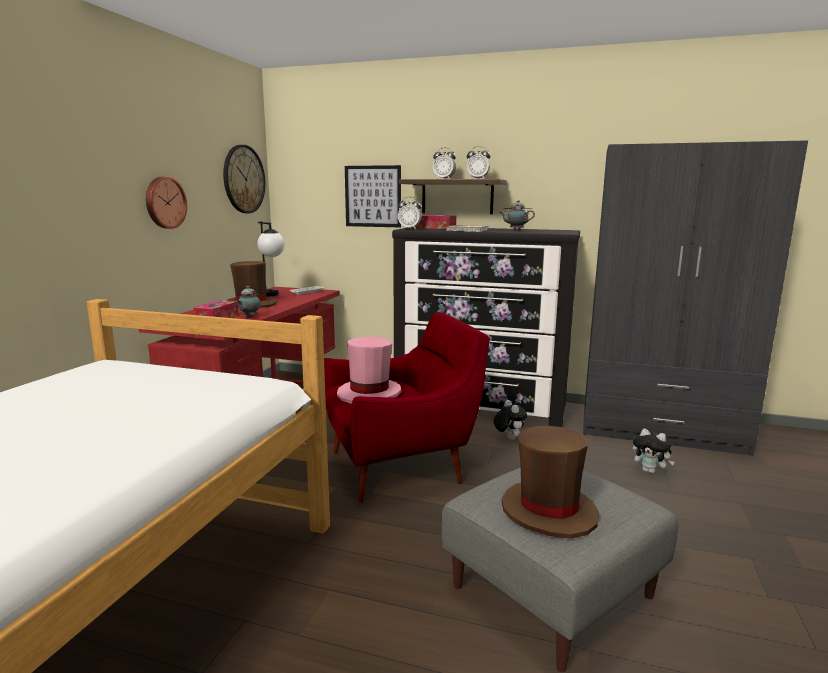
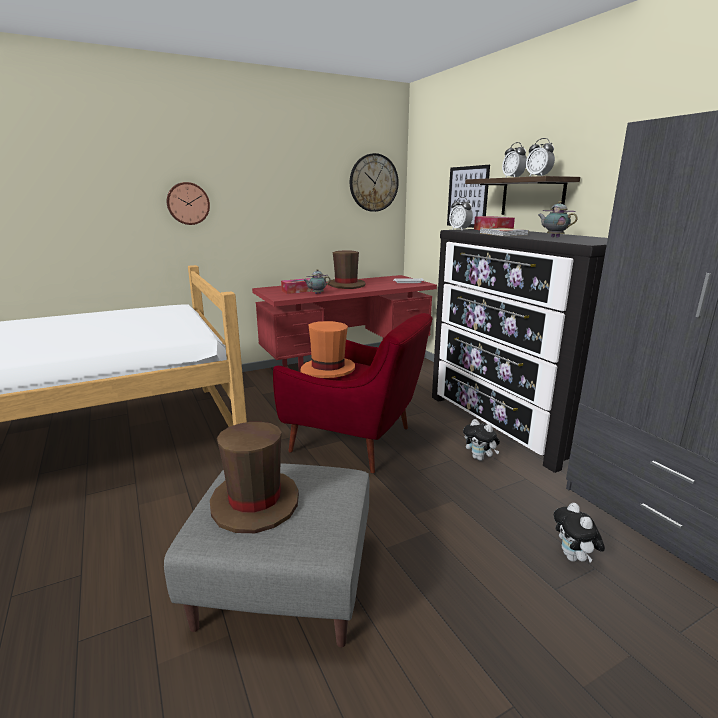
camera: 45 degrees right, 5 degrees up
wall clock [146,177,187,229] -> wall clock moved to [167,182,210,225]
table lamp [257,221,285,297] -> none
pink hat [337,337,401,404] -> orange hat [301,321,355,378]
plush toy [494,400,527,440] -> plush toy turned 105 degrees clockwise [463,419,500,461]

